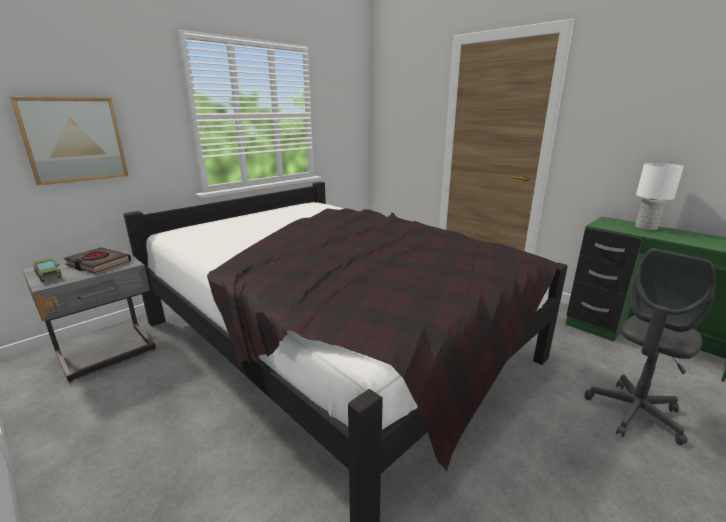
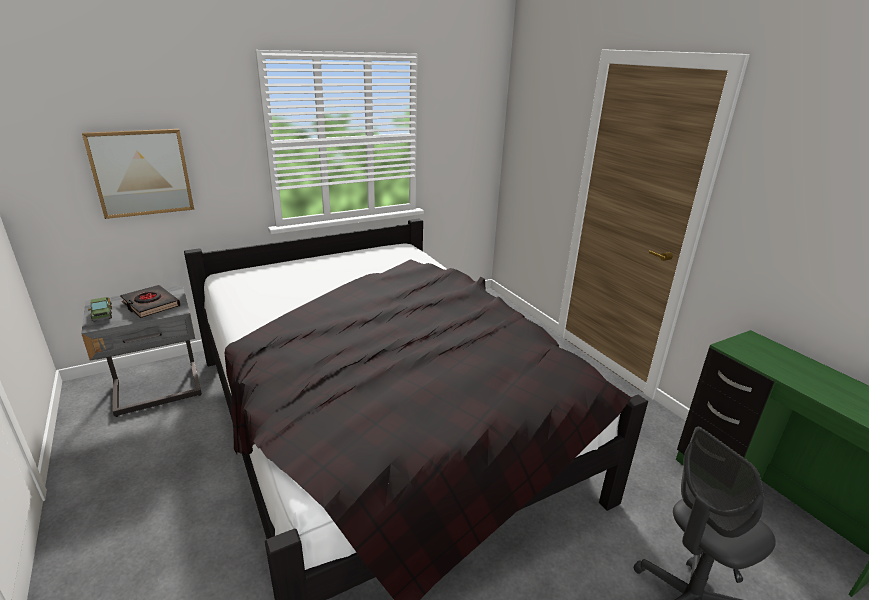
camera: 15 degrees right, 5 degrees up
white table lamp [635,163,684,230] -> none

